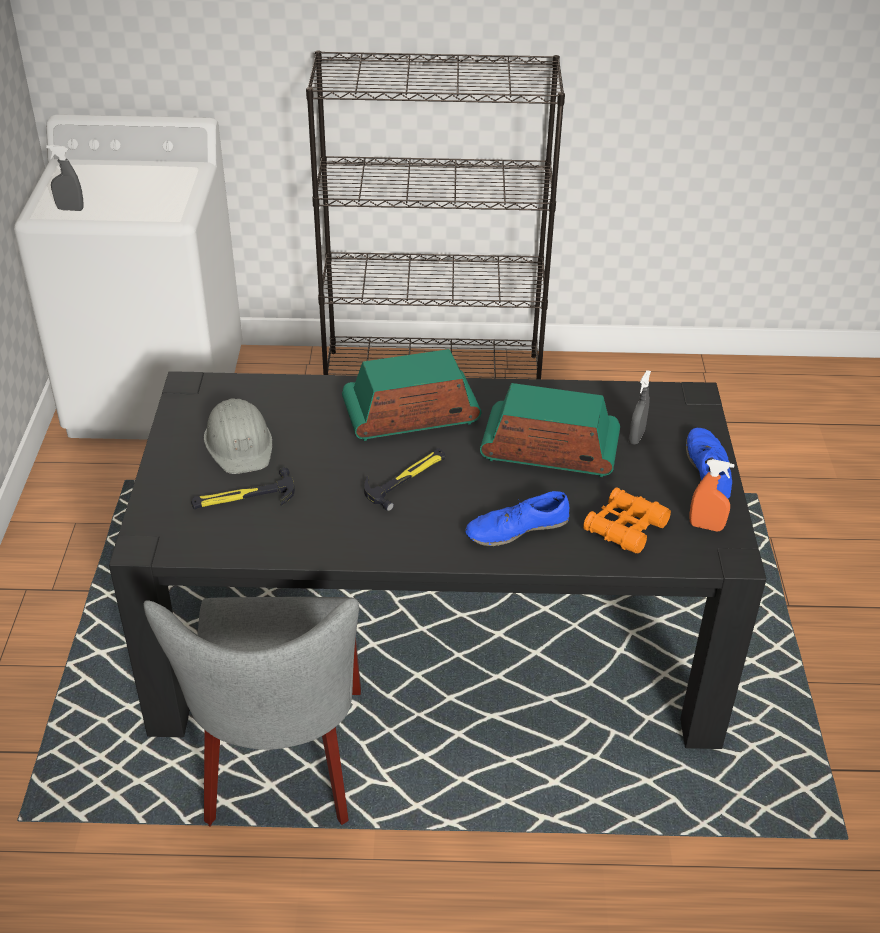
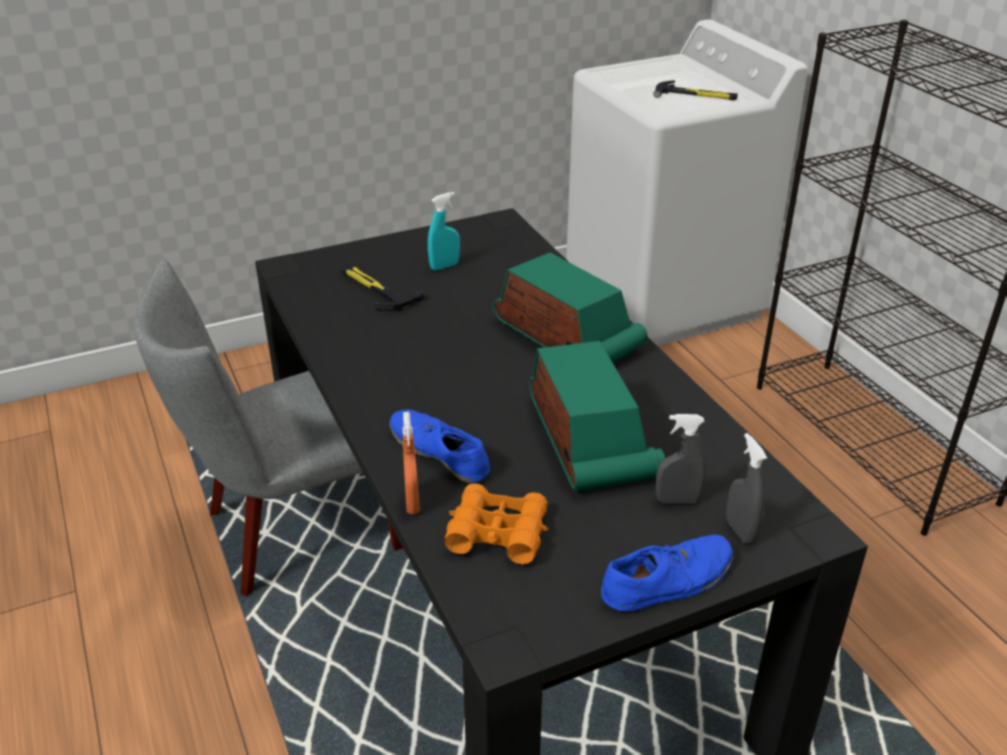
camera: 65 degrees right, 5 degrees down
grey spray bottle [46,145,84,211] -> grey spray bottle moved to [726,433,767,544]
grey hard hat [204,398,272,474] -> turquoise spray bottle [428,192,460,270]
hammer [364,448,445,511] -> hammer moved to [653,80,738,100]
orange spray bottle [690,459,735,531] -> orange spray bottle moved to [403,412,420,514]

